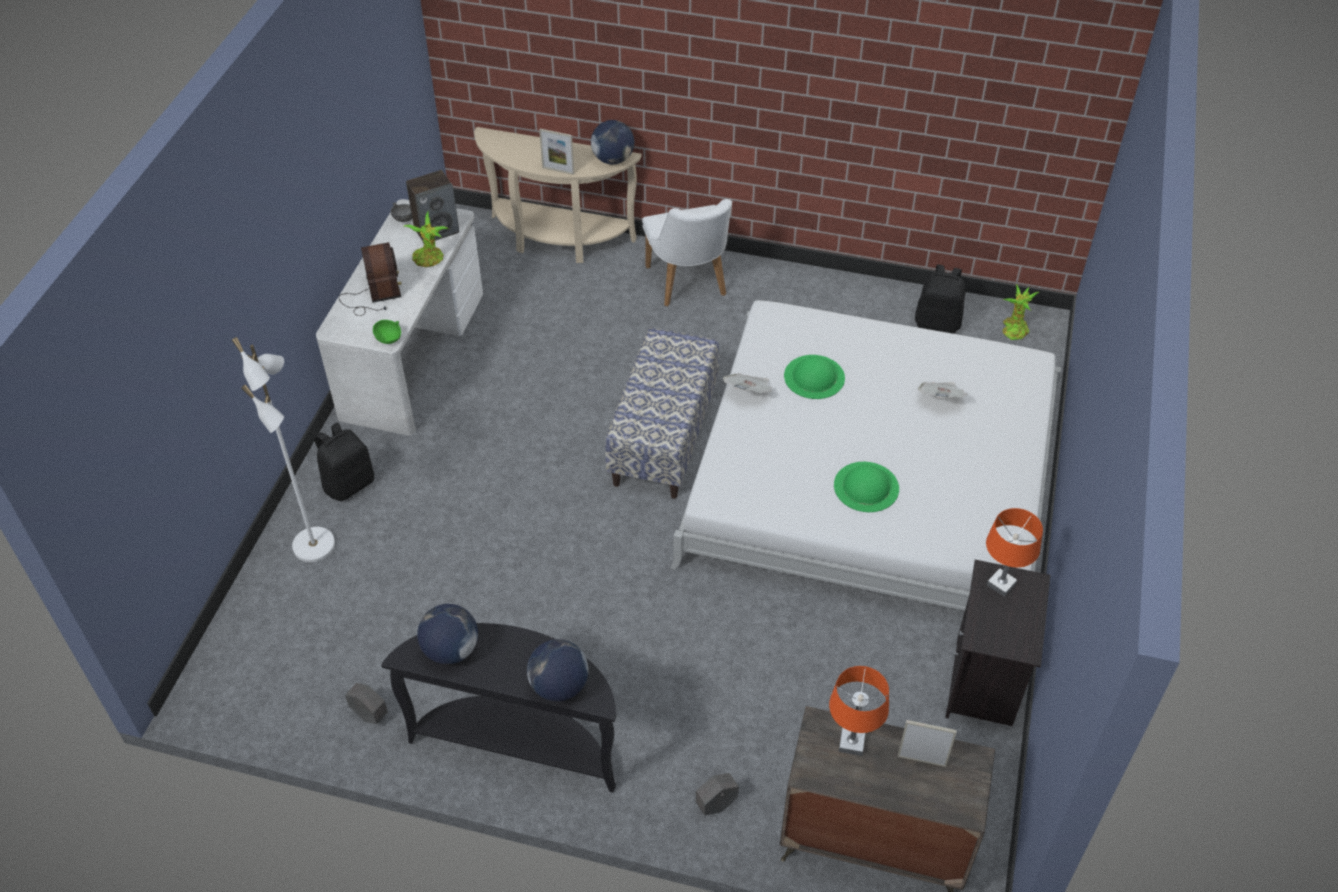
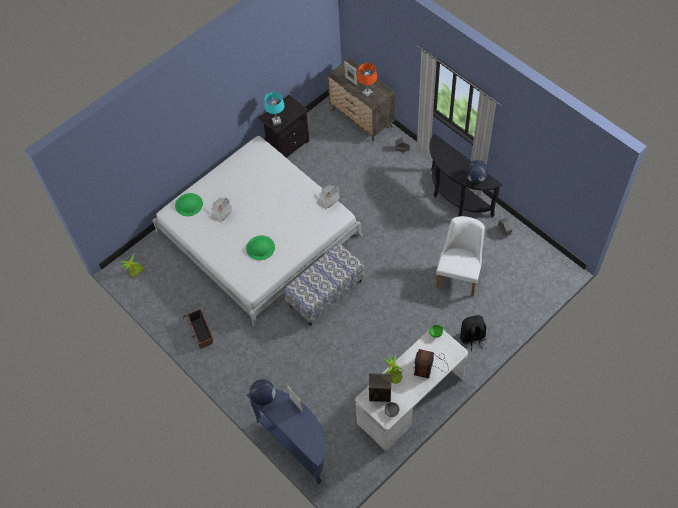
camera: 145 degrees left, 10 degrees up
white floor lamp [232,337,335,562] -> none
beige console table [474,127,641,263] -> blue console table [247,389,326,485]
globe [527,639,588,701] -> none
white chair [642,199,732,307] -> white chair moved to [436,216,485,296]
newspaper [723,373,772,393] -> newspaper moved to [316,185,339,209]
green hat [834,462,899,512] -> green hat moved to [175,193,203,216]
black backpack [915,264,966,334] -> none
orange table lamp [986,508,1043,597] -> turquoise table lamp [265,92,284,126]
none -> planter [183,309,213,349]

